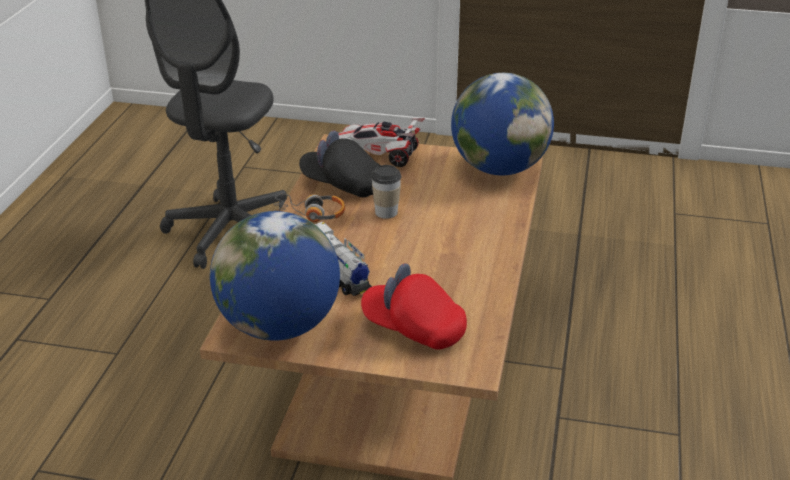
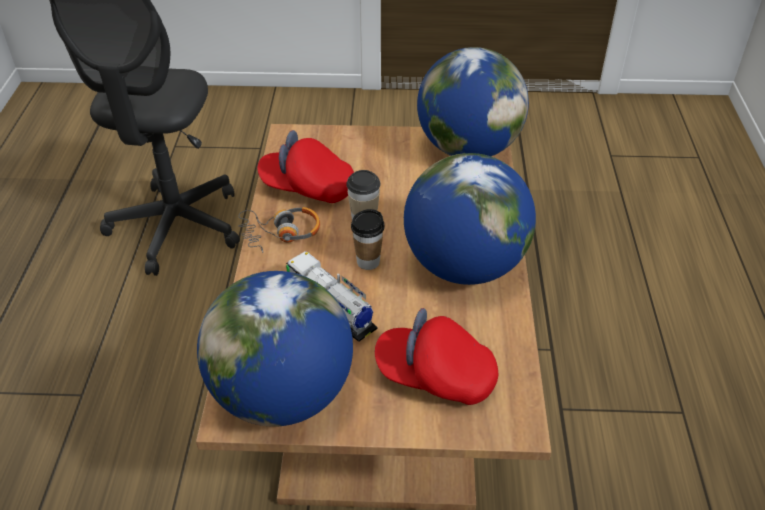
camera: 10 degrees left, 10 degrees up
black cap [299,130,381,197] -> red cap [257,130,354,203]
toy car [338,118,425,167] -> none
none -> cup [351,209,385,270]
none -> globe [404,153,536,285]

